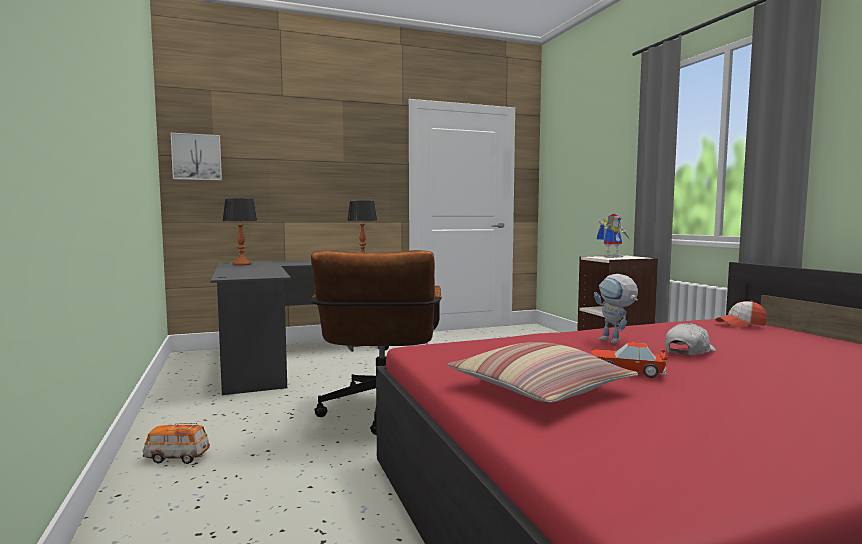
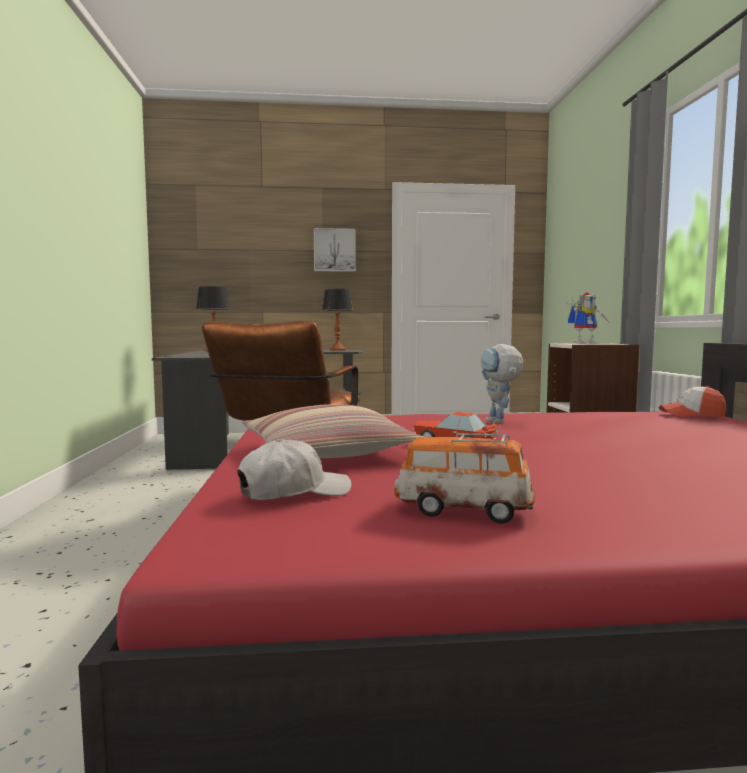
camera: 15 degrees right, 0 degrees up
toy car [142,423,210,464] -> toy car moved to [394,433,535,523]
picture [171,133,222,180] -> picture moved to [314,228,356,272]
white cap [665,323,716,355] -> white cap moved to [237,439,352,500]

